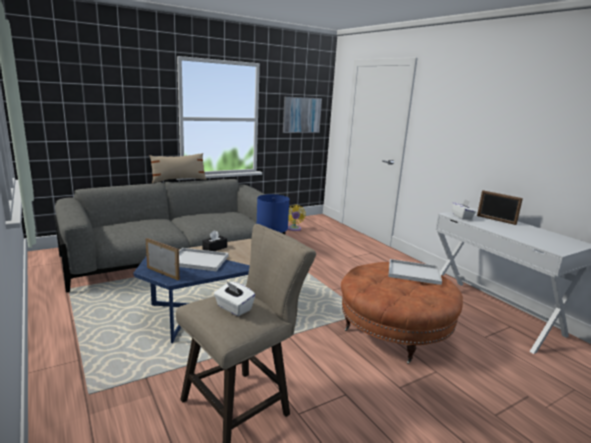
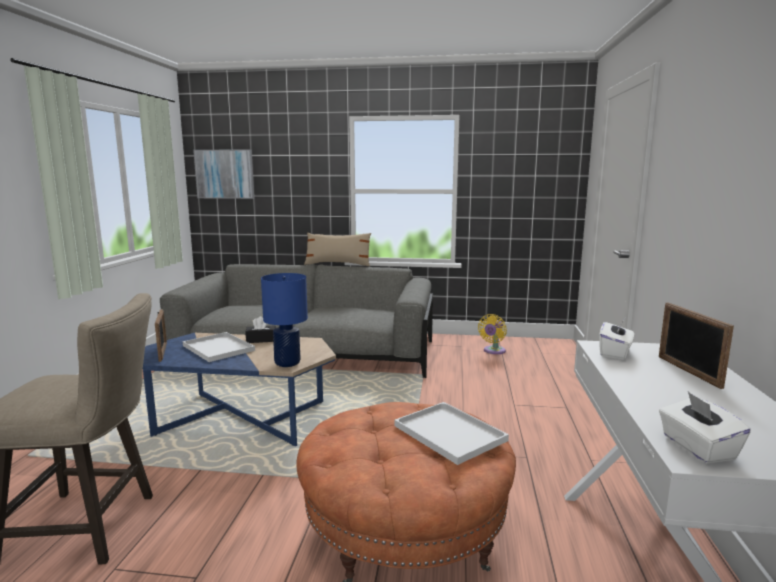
camera: 40 degrees right, 5 degrees down
white tissue box [214,281,255,316] -> white tissue box moved to [659,392,751,463]
picture [283,97,322,133] -> picture moved to [193,149,254,199]

